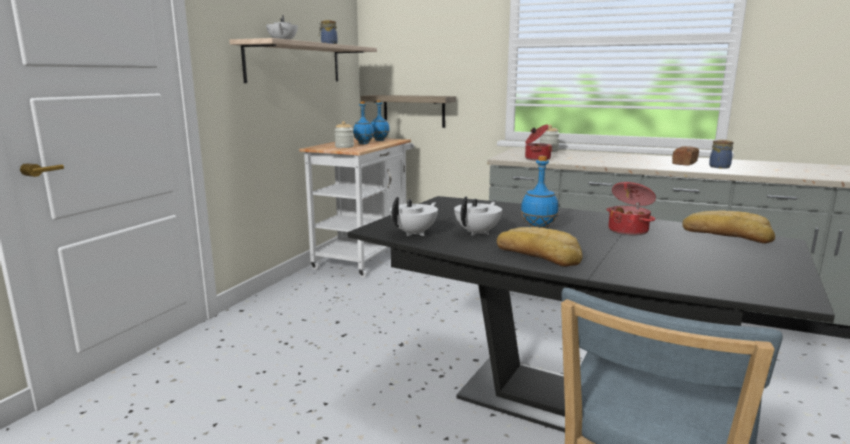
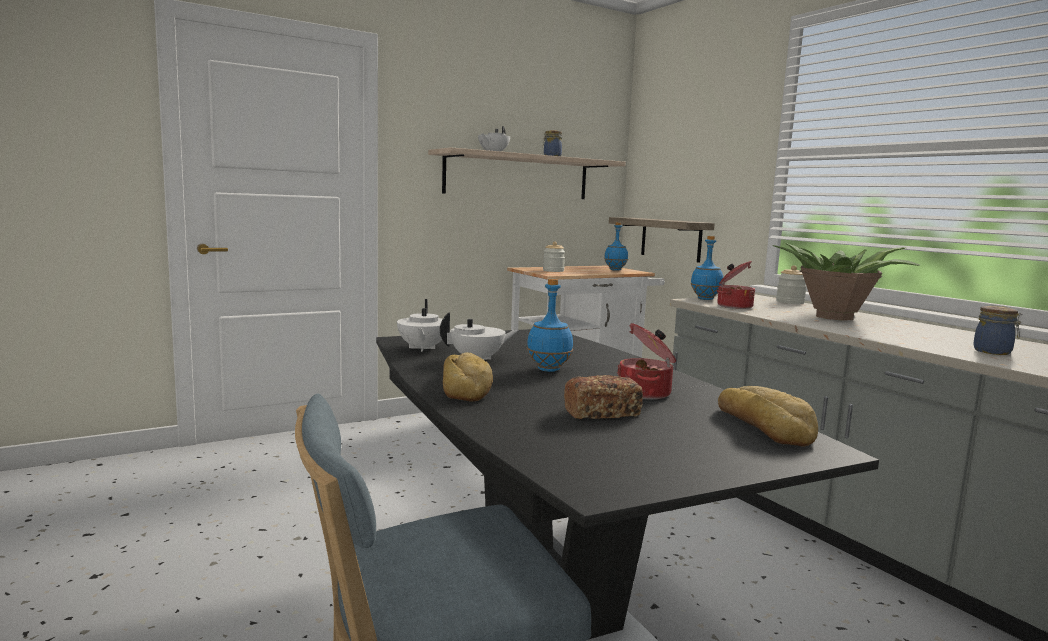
camera: 35 degrees right, 5 degrees down
blue bottle [353,101,374,144] -> blue bottle moved to [691,236,723,300]
white teapot [390,197,438,236] -> white teapot turned 105 degrees clockwise [397,299,443,352]
bread [672,146,699,166] -> bread moved to [564,375,643,419]
none -> potted plant [772,243,920,321]

